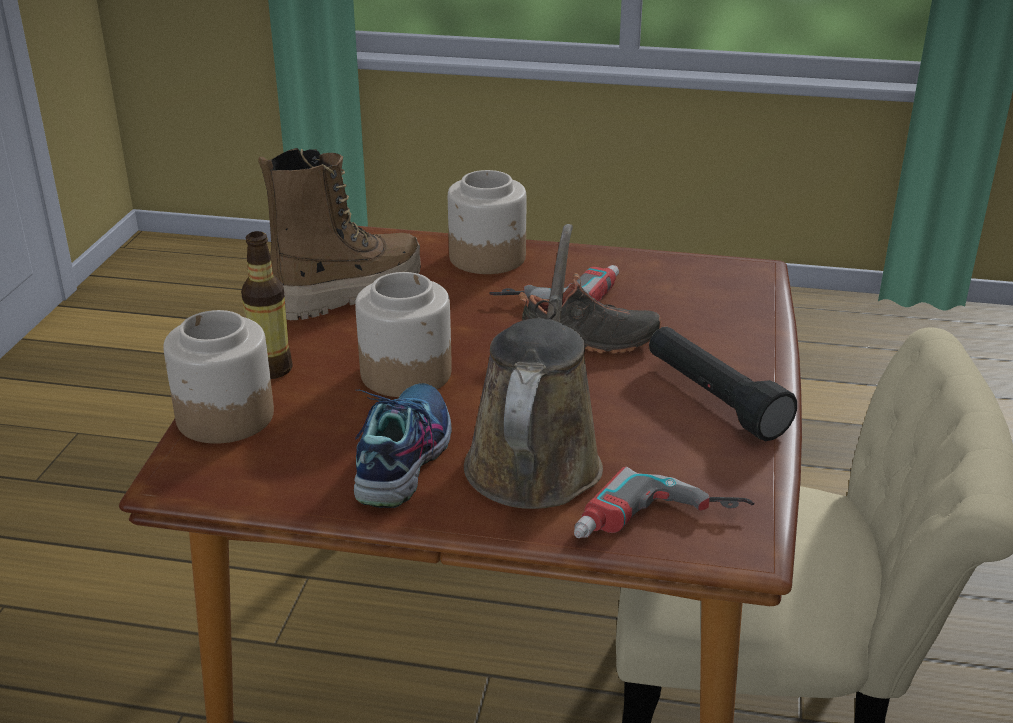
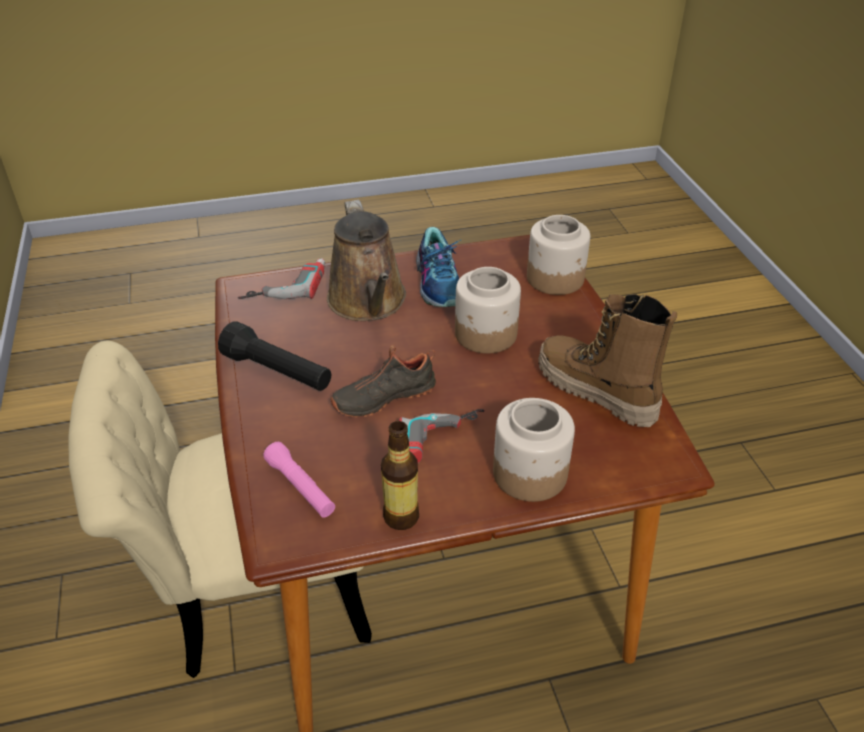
camera: 155 degrees right, 10 degrees up
bottle [241,231,293,379] -> bottle moved to [381,421,419,530]
boot [258,148,421,320] -> boot turned 105 degrees clockwise [538,294,677,427]
none -> pink flashlight [263,442,335,518]

